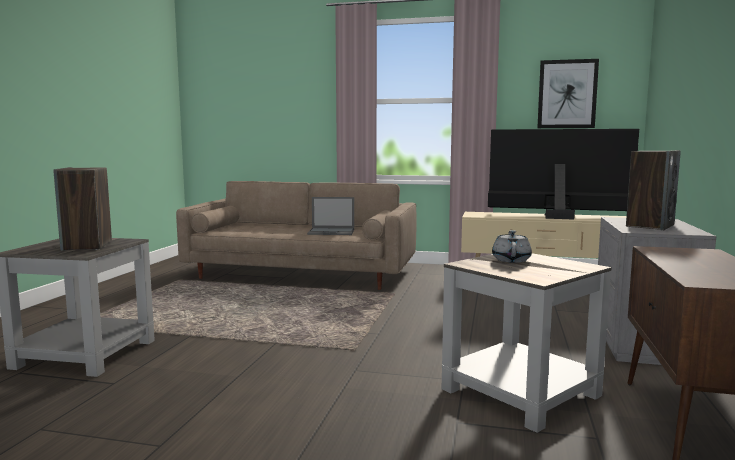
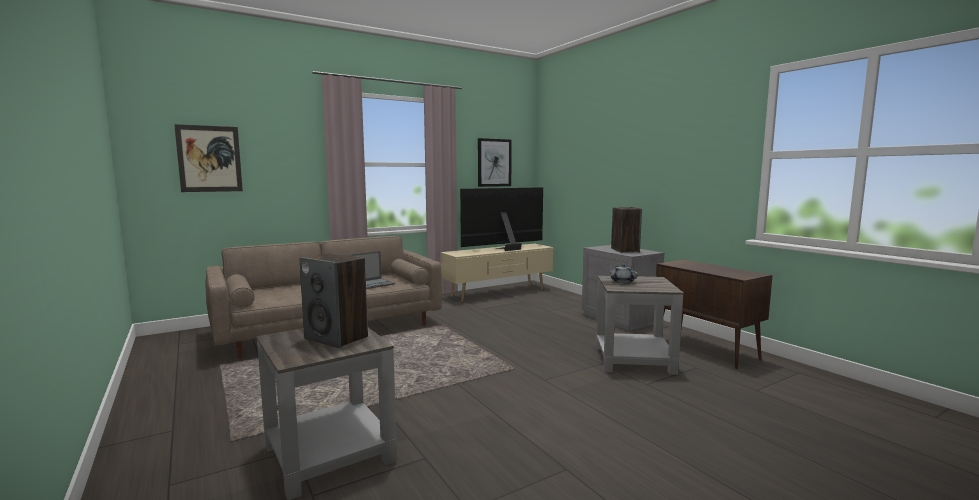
camera: 45 degrees left, 0 degrees up
none -> picture [174,124,243,192]

